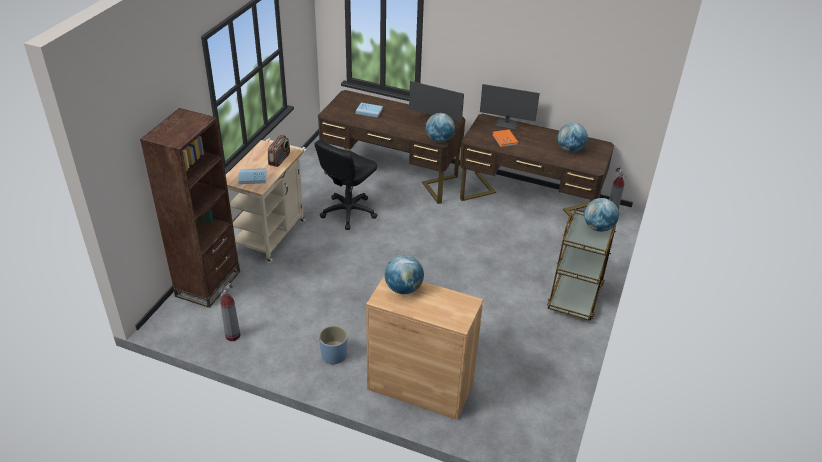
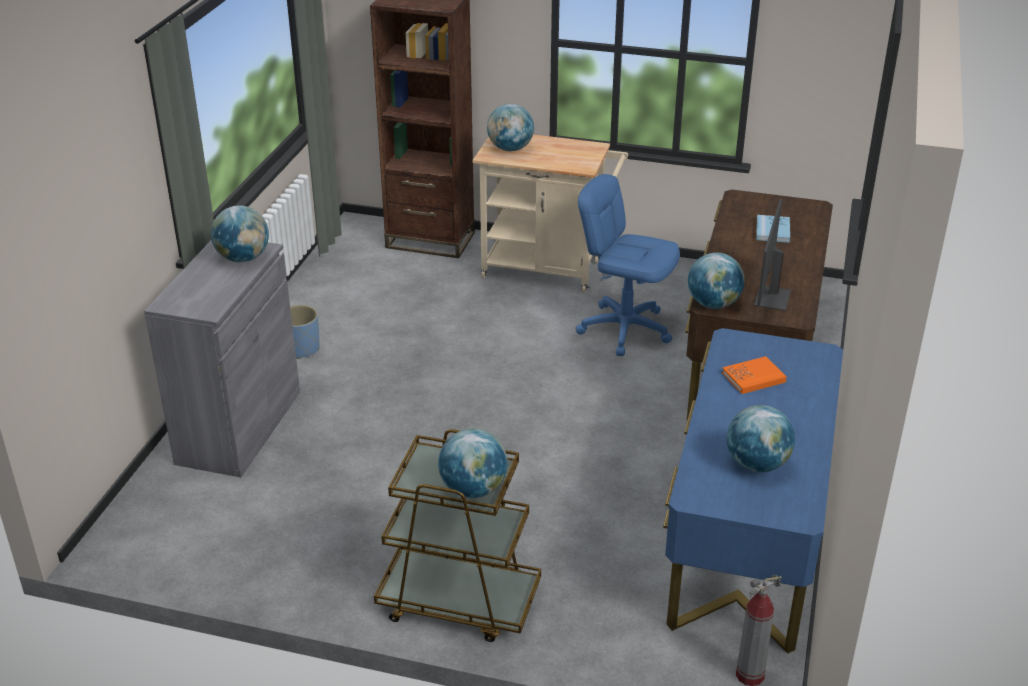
camera: 85 degrees right, 5 degrees down
fire extinguisher [219,282,240,341] -> none
blue book [238,168,267,184] -> globe [487,104,534,152]
radio [268,135,290,167] -> none
black office chair [314,140,377,230] -> blue office chair [576,174,680,356]
brown cabinet [366,276,483,420] -> grey cabinet [144,240,300,477]
brown desk [460,114,614,216] -> blue desk [663,328,843,654]
monitor [480,84,540,130] -> none

